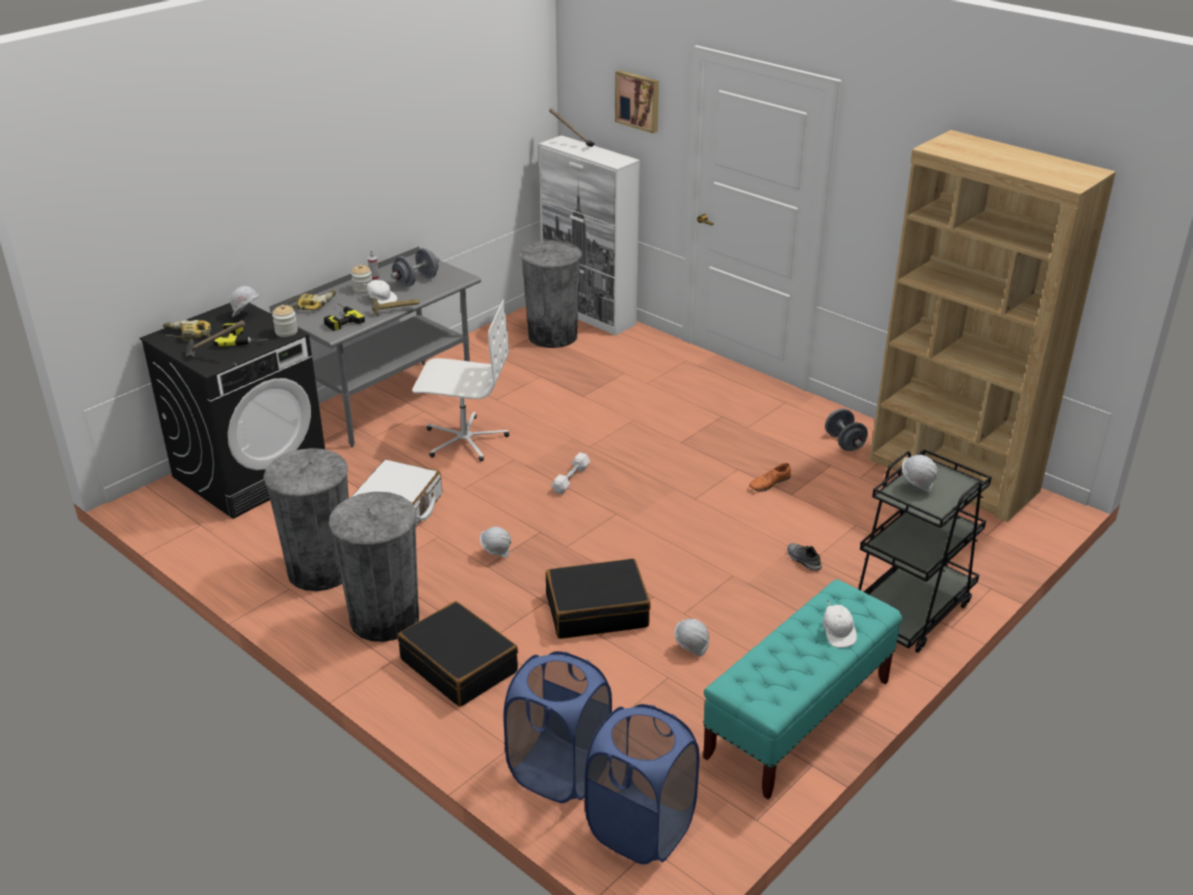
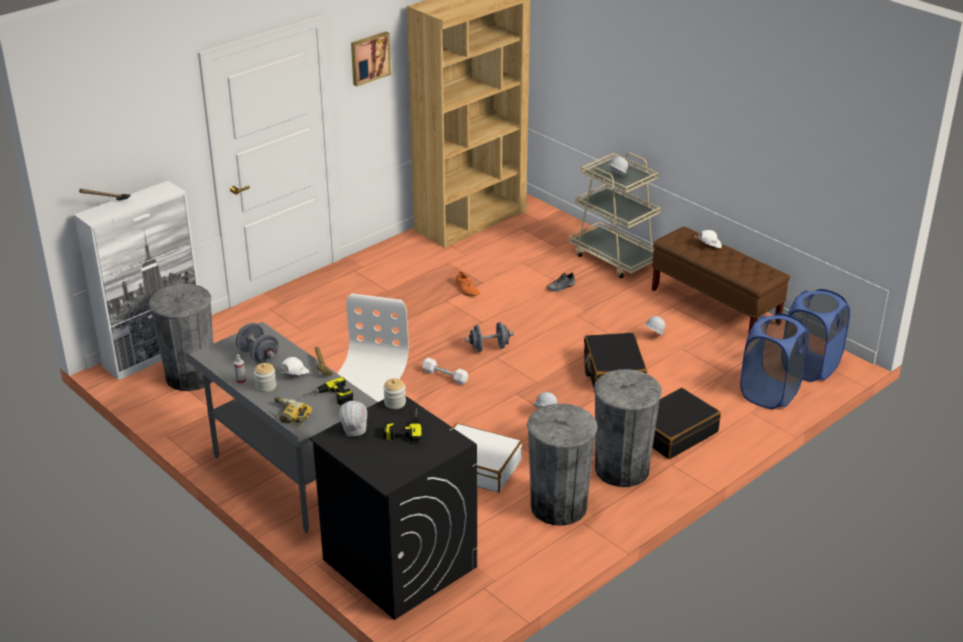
camera: 85 degrees left, 0 degrees up
power drill [163,320,211,342] -> none
hammer [186,320,245,359] -> none
picture [615,70,659,133] -> picture moved to [351,32,391,86]
turquoise bench [703,580,902,799] -> brown bench [652,227,790,335]
grey dumbbell [825,409,868,451] -> grey dumbbell moved to [465,322,514,352]
black cart [858,449,992,653] -> beige cart [568,152,660,278]

